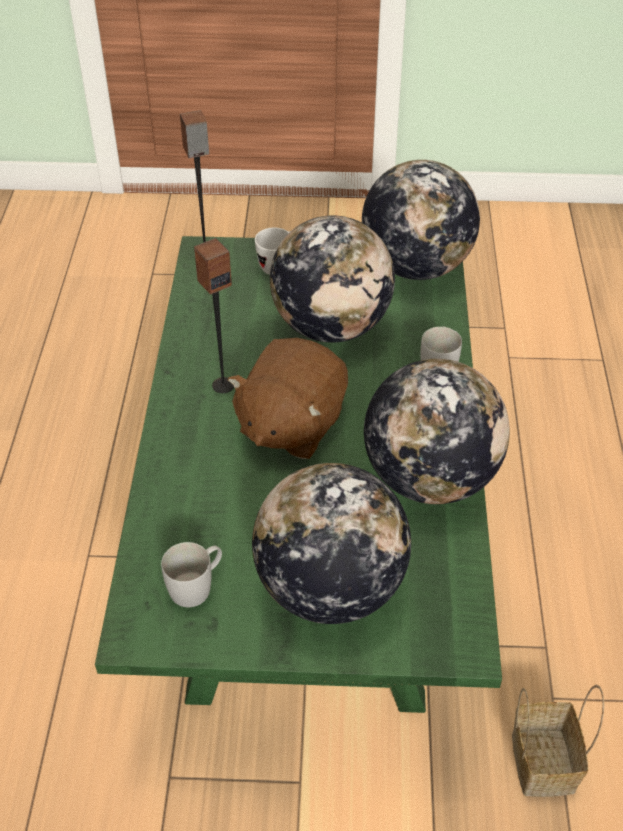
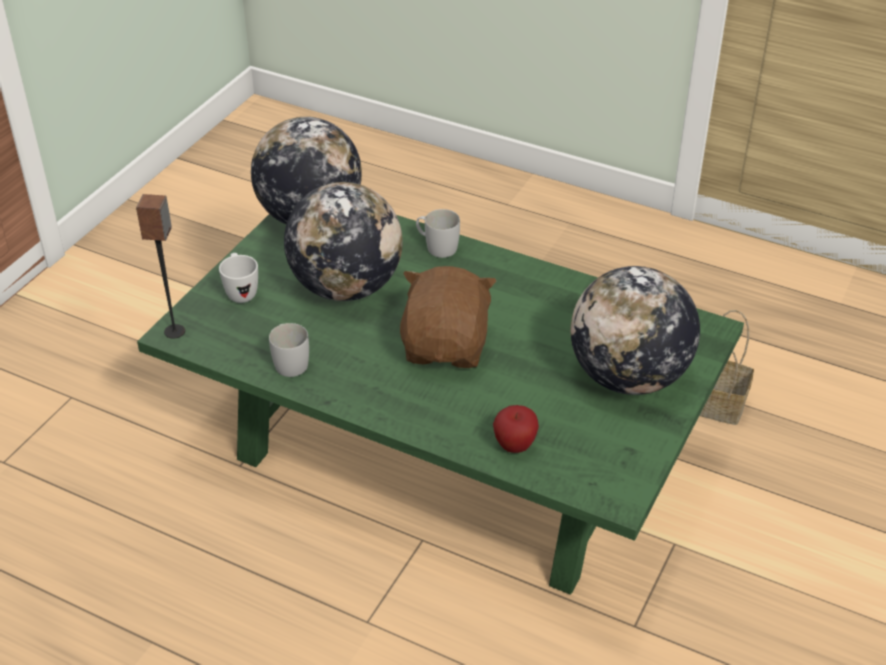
camera: 65 degrees left, 5 degrees down
white mug [161,542,222,607] -> white mug moved to [269,323,309,377]
speaker [194,238,234,393] -> none
brown plush toy [227,338,348,459] -> brown plush toy turned 135 degrees counterclockwise [400,266,496,368]
globe [364,359,510,504] -> none
none -> apple [493,405,539,453]

